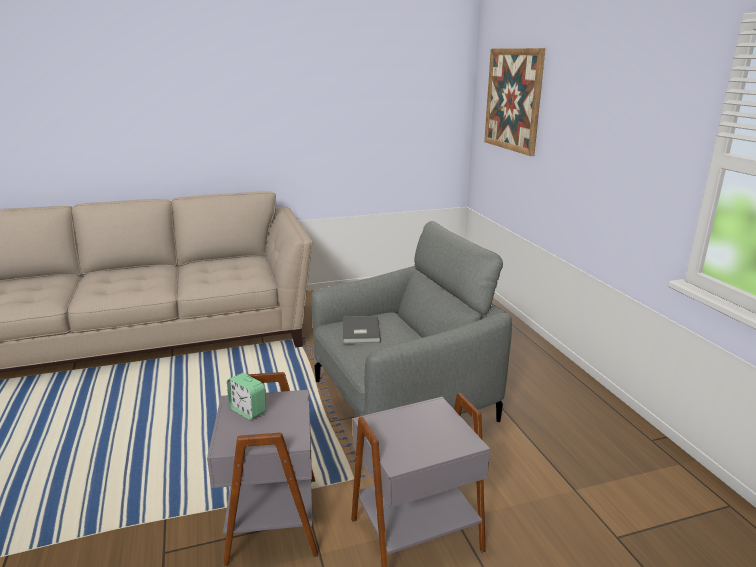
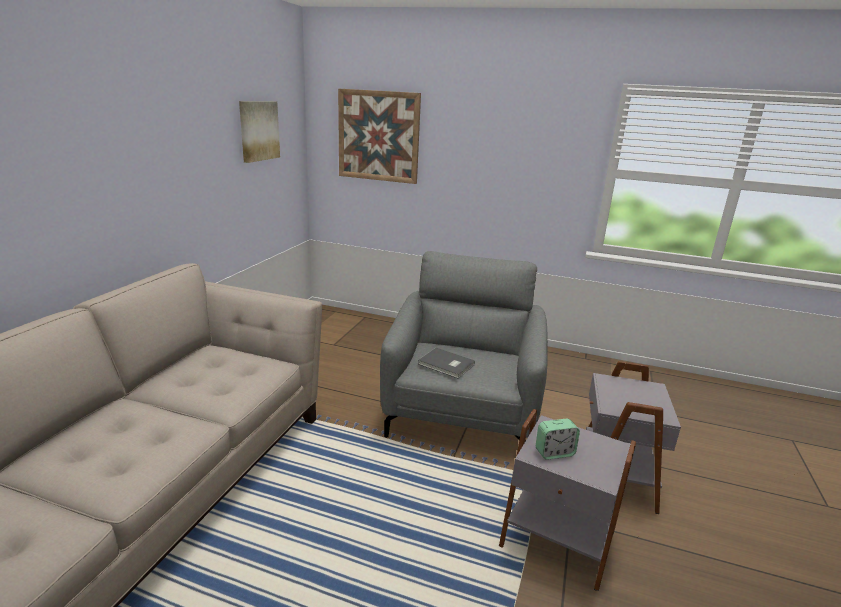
camera: 55 degrees left, 0 degrees up
none -> picture [239,101,280,163]

